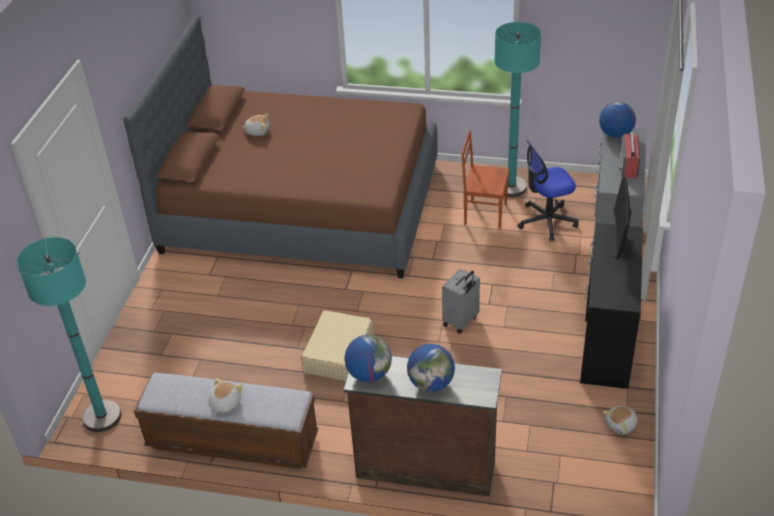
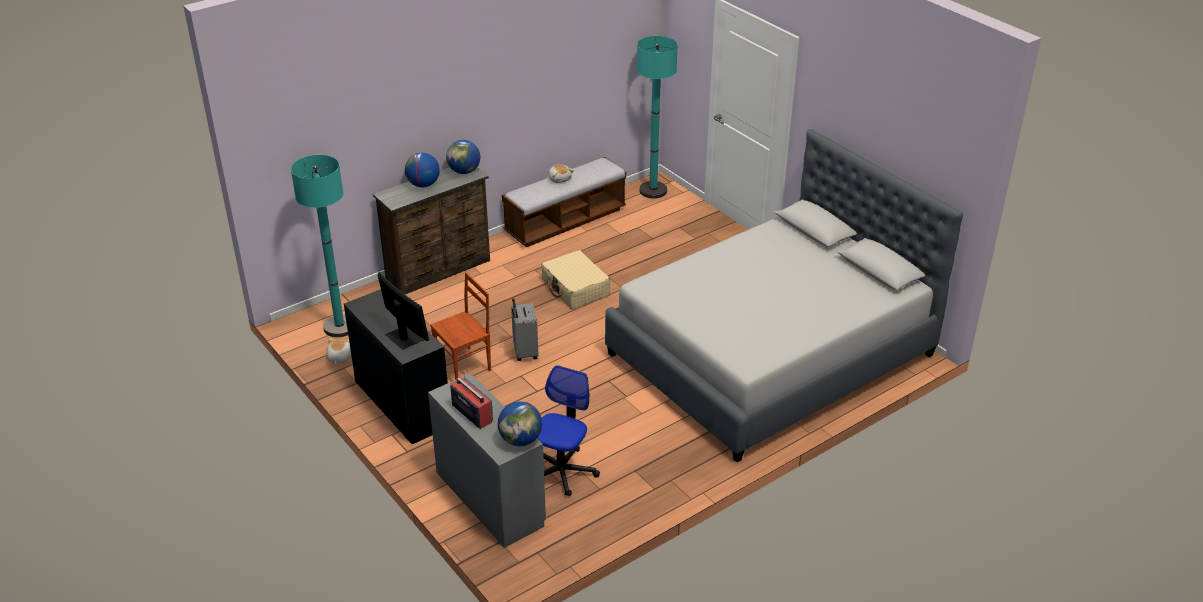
camera: 130 degrees right, 5 degrees down
brown bed [123,15,438,278] -> grey bed [605,129,963,462]
plush toy [242,113,270,136] -> none
brown chair [462,129,509,229] -> brown chair moved to [430,272,491,380]
turquoise floor lamp [494,22,541,197] -> turquoise floor lamp moved to [291,155,348,337]

